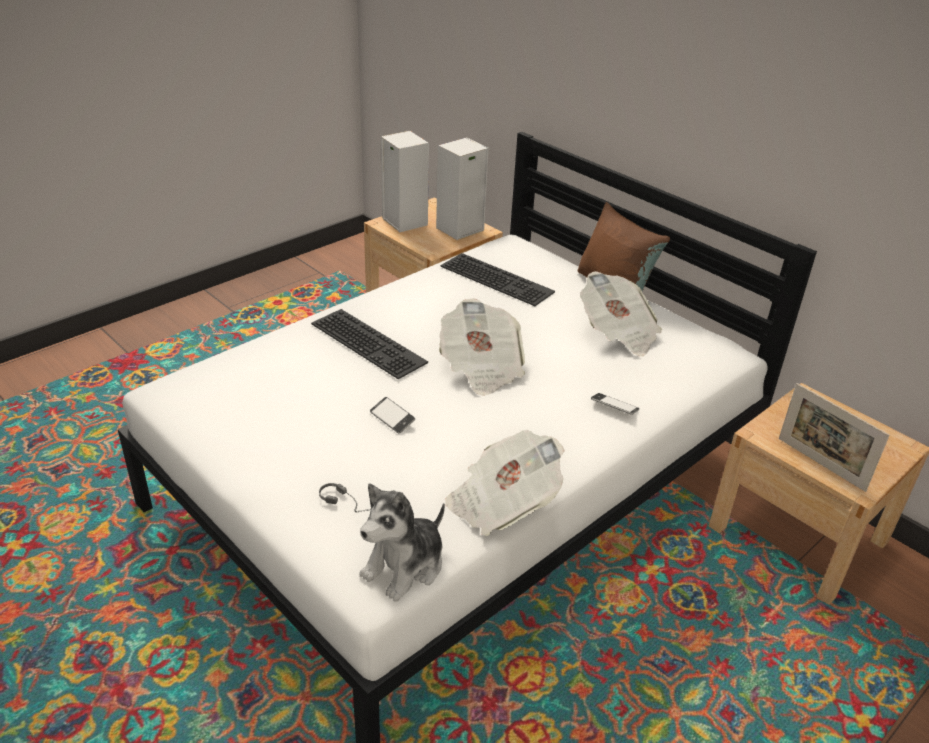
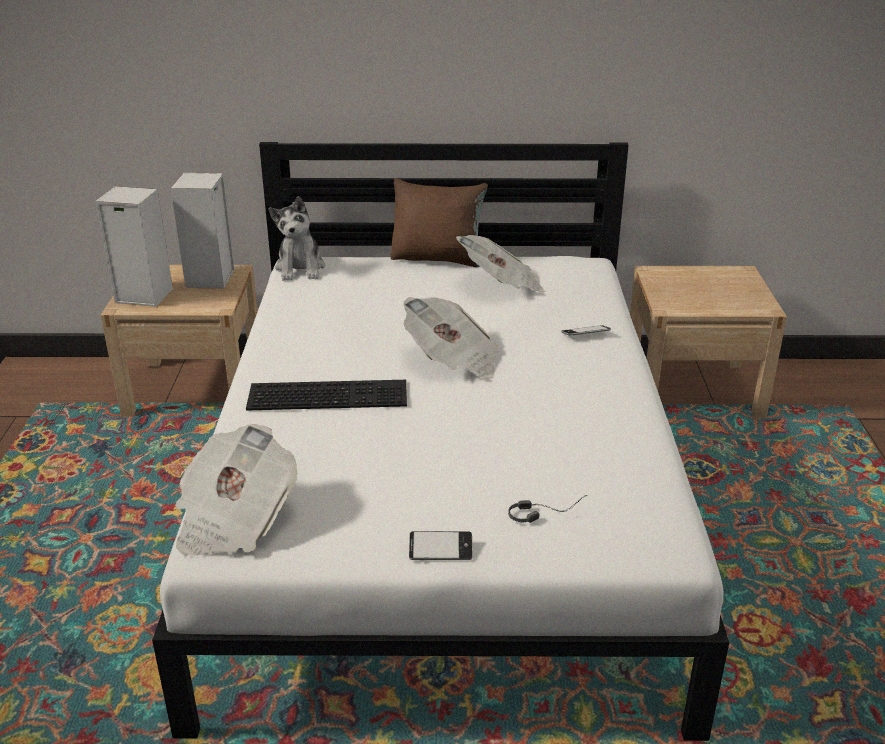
camera: 45 degrees left, 5 degrees down
plush toy [359,483,445,602] -> plush toy moved to [269,196,325,281]
phone [370,397,415,434] -> phone moved to [409,531,472,560]
keyboard [441,253,555,306] -> none
newspaper [445,430,564,536] -> newspaper moved to [175,424,298,556]
picture frame [779,383,890,492] -> none

